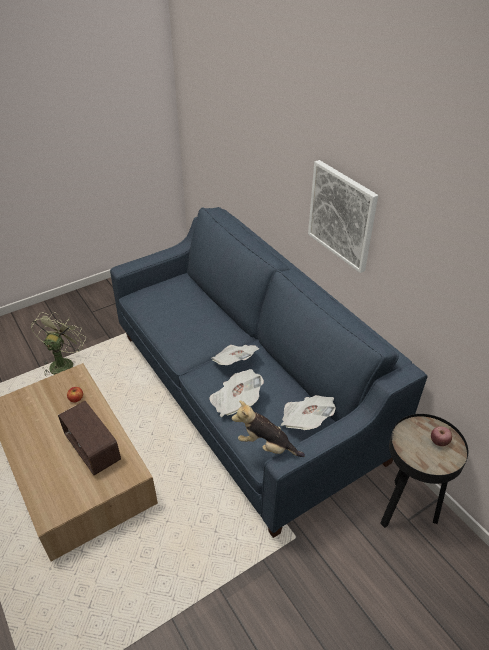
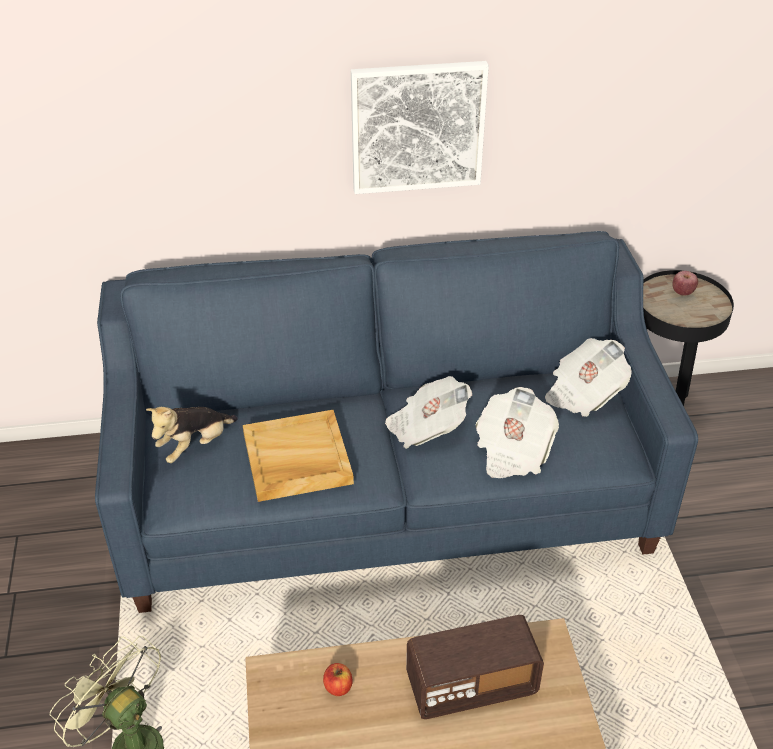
camera: 65 degrees left, 0 degrees up
plush toy [232,401,305,457] -> plush toy moved to [146,407,238,463]
none -> beige tray [243,410,354,502]

